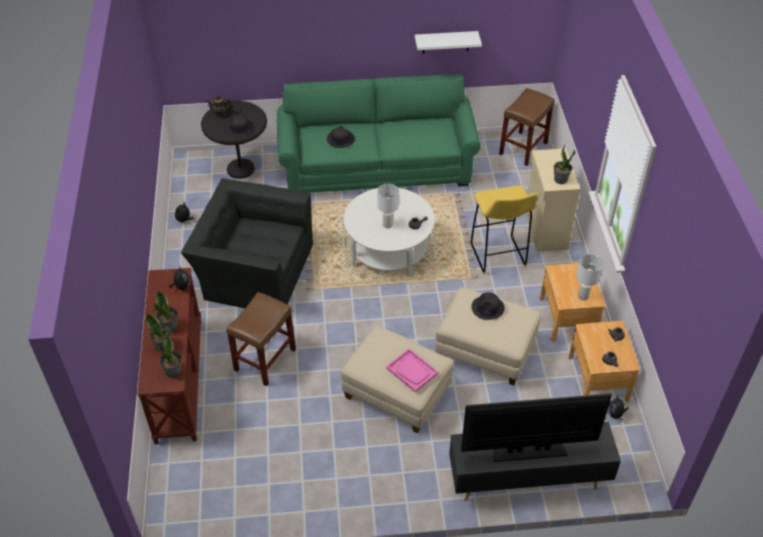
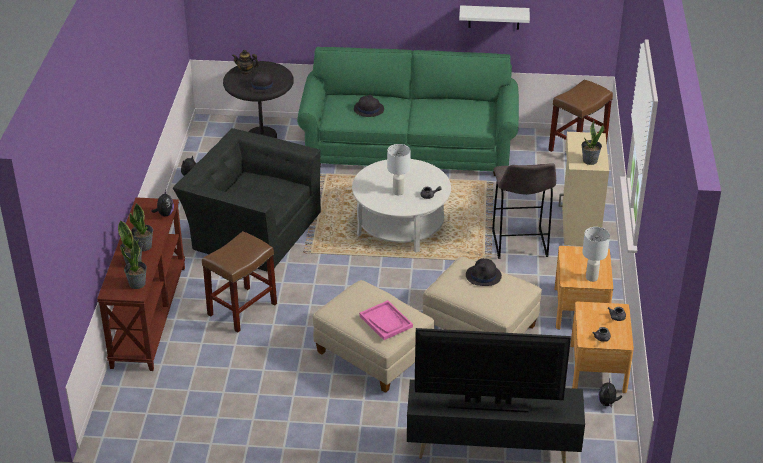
camera: 10 degrees right, 10 degrees down
yellow stool [471,185,537,274] -> grey stool [492,163,556,259]

